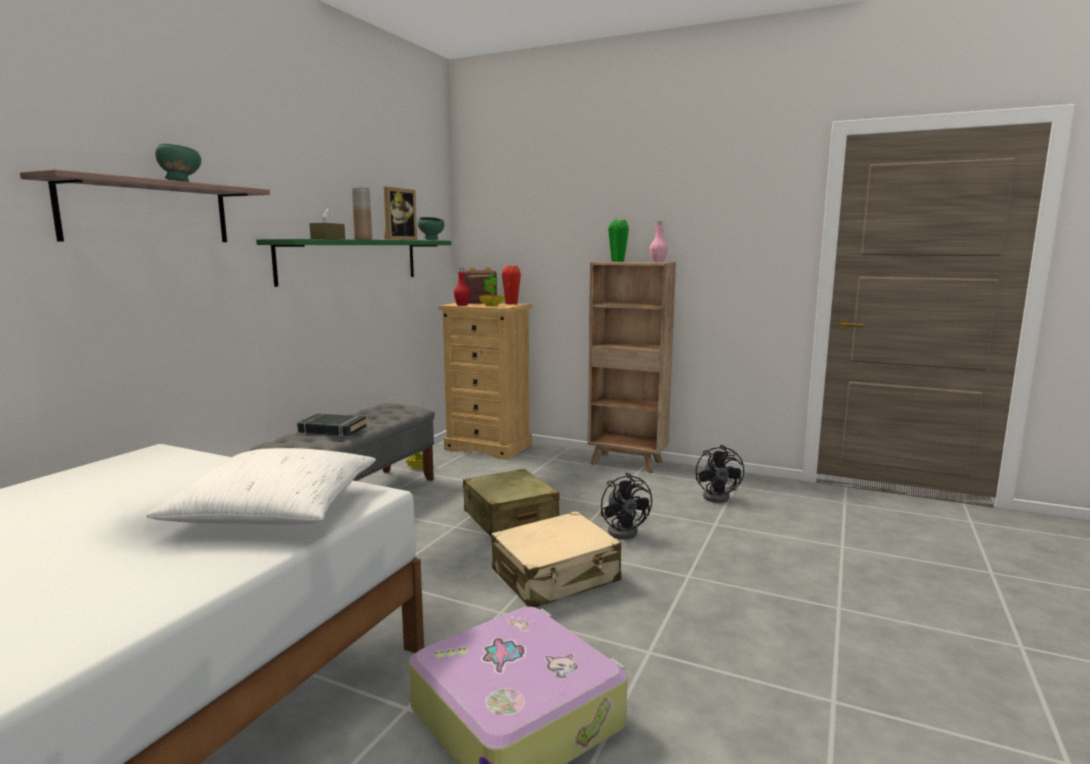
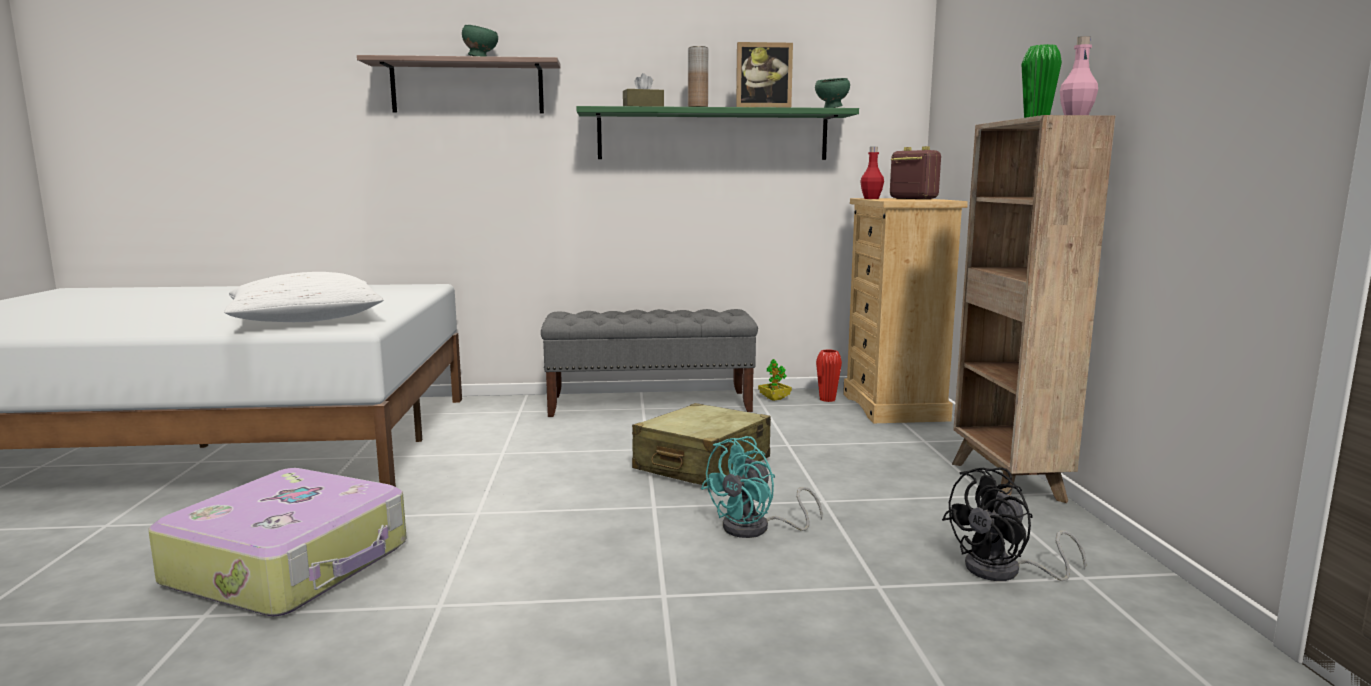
camera: 60 degrees right, 0 degrees up
black book [297,414,366,436] -> none
potted plant [479,273,505,306] -> none
beige suitcase [491,511,621,607] -> none
red vase [502,266,521,304] -> red vase moved to [816,349,842,402]
black fan [601,473,652,539] -> turquoise fan [701,436,823,538]

